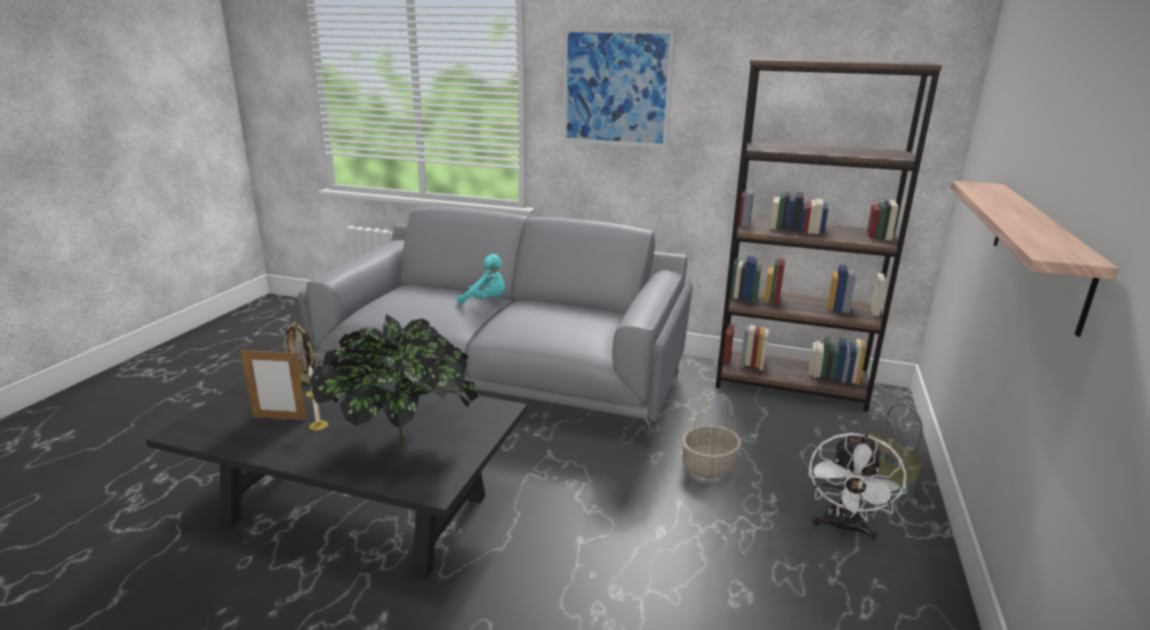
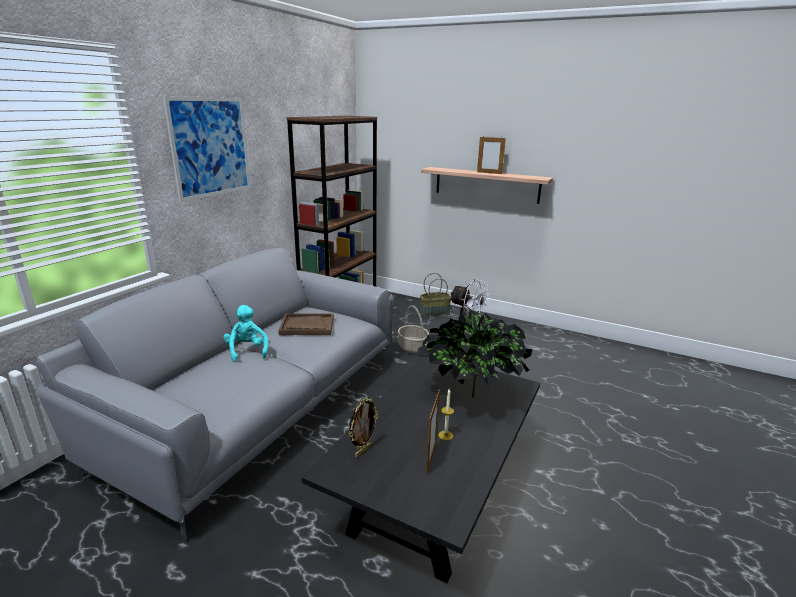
camera: 80 degrees left, 0 degrees up
turquoise plush toy [457,254,505,305] -> turquoise plush toy turned 45 degrees counterclockwise [223,305,269,362]
none -> brown tray [278,314,334,335]
none -> picture frame [477,136,506,174]

